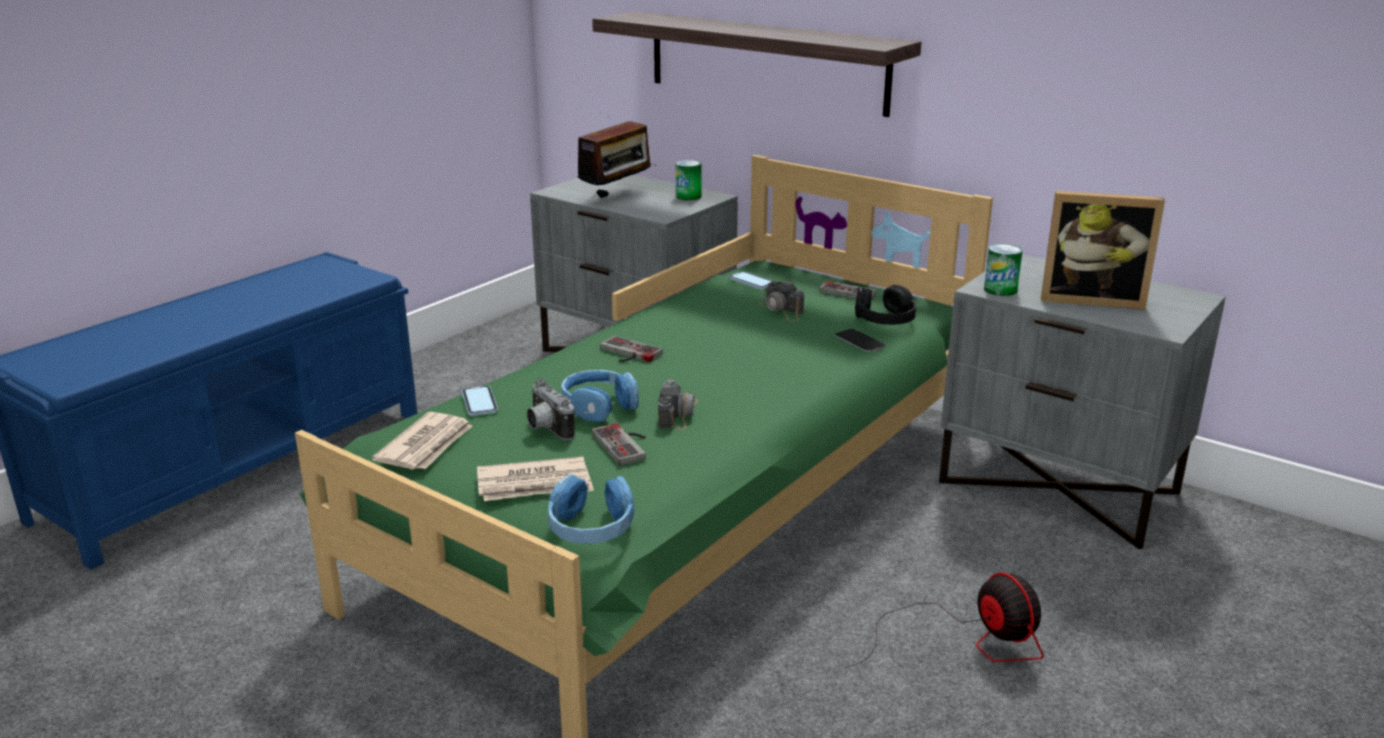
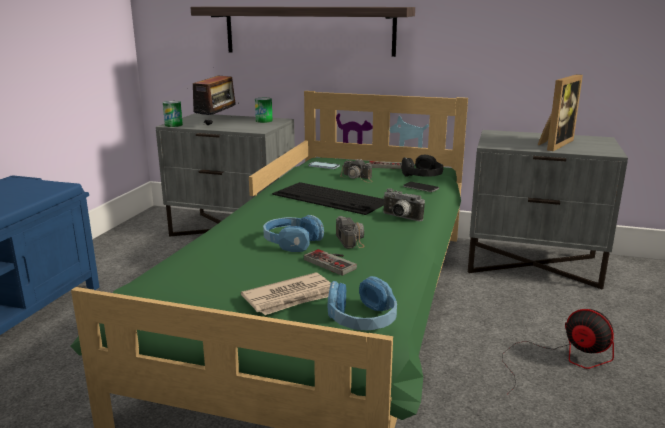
camera: 20 degrees left, 5 degrees down
newspaper [372,412,472,470] -> none
phone [462,386,498,416] -> none
camera [527,379,575,440] -> camera moved to [383,188,425,221]
game controller [600,336,663,362] -> none
can [984,244,1022,296] -> can moved to [163,101,183,127]
picture frame [1041,191,1165,310] -> picture frame turned 45 degrees counterclockwise [538,74,583,151]
none -> keyboard [272,182,384,215]

